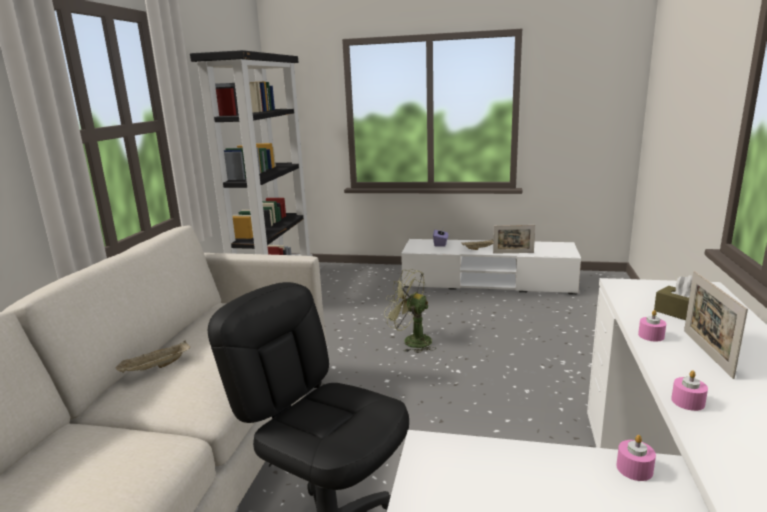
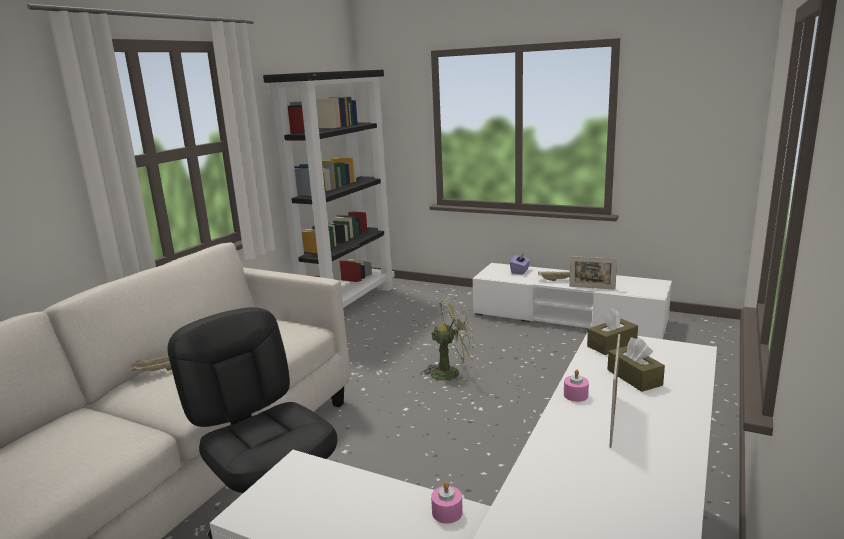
camera: 15 degrees right, 0 degrees up
green fan [384,269,436,353] -> green fan turned 120 degrees clockwise [421,299,476,384]
pink candle [671,370,708,411] -> none
none -> brown tissue box [587,308,638,355]

